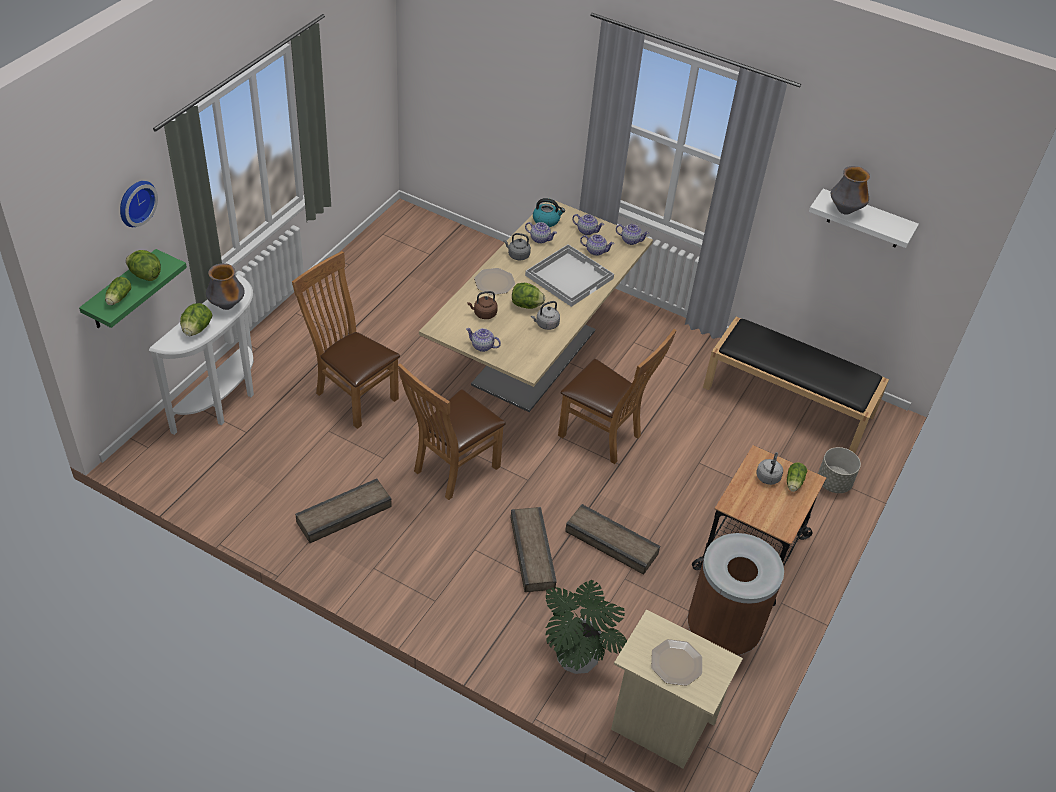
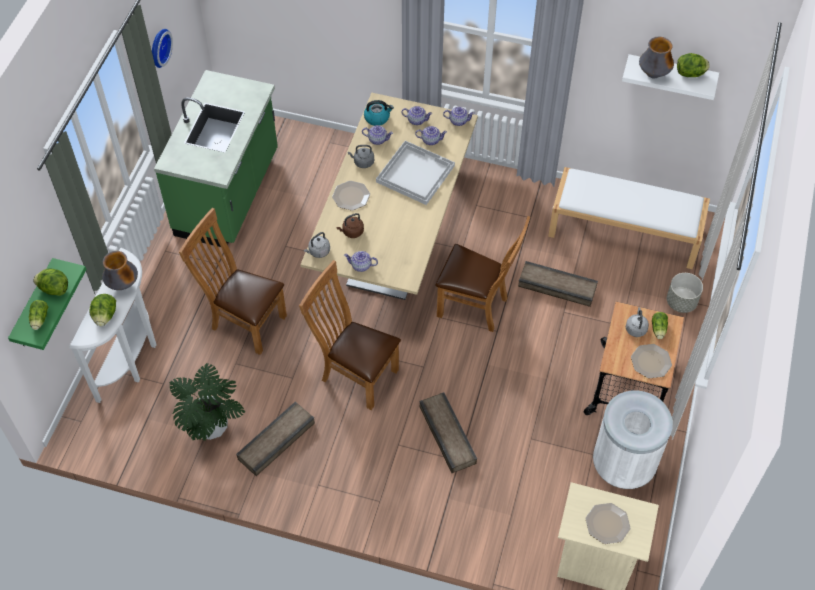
camera: 10 degrees left, 10 degrees up
wall clock [120,181,158,227] -> wall clock moved to [152,29,173,68]
brown chair [398,363,506,500] -> brown chair turned 90 degrees clockwise [299,260,401,410]
lettuce [512,283,545,309] -> lettuce moved to [677,53,710,77]
grey kettle [531,301,560,330] -> grey kettle moved to [304,232,330,258]
potted plant [545,580,627,674] -> potted plant moved to [169,363,245,441]
crate [565,504,660,575] -> crate moved to [518,261,598,307]
brown trash can [688,533,784,655] -> white trash can [593,390,673,489]
black bench [703,317,889,453] -> white bench [548,167,710,269]
none -> green counter [154,70,278,247]
none -> plate [631,344,672,378]

